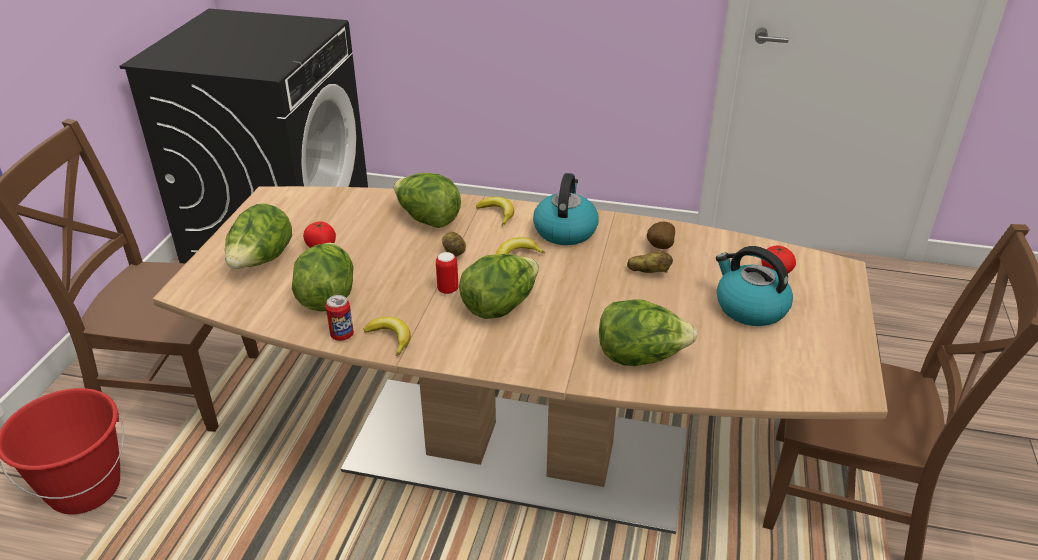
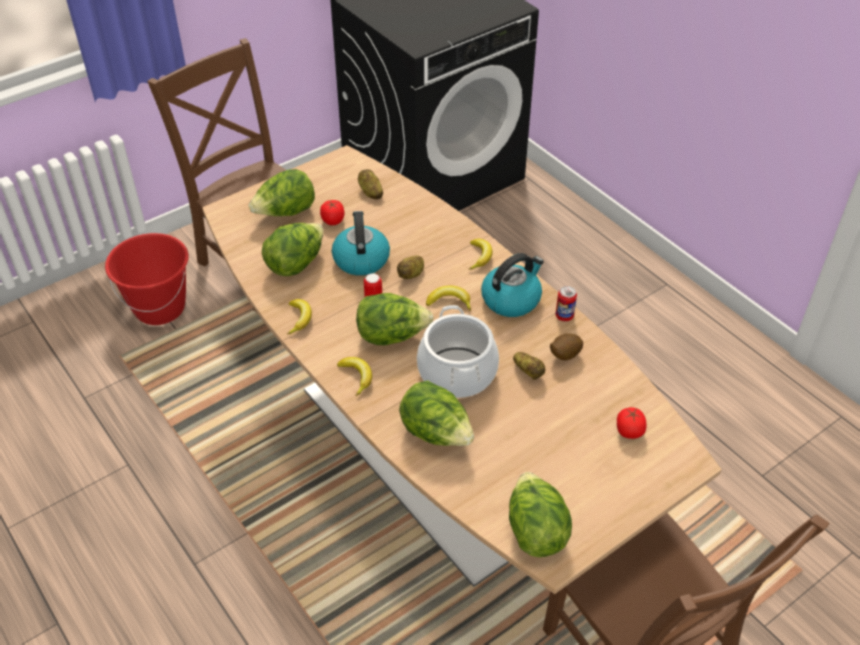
camera: 40 degrees right, 10 degrees up
can [325,295,354,341] -> can moved to [556,286,577,322]
lettuce [394,173,461,228] -> lettuce moved to [509,472,572,557]
kettle [716,246,793,326] -> kettle moved to [332,211,390,276]
none -> banana [337,357,372,396]
none -> potato [358,169,383,199]
none -> cooking pot [417,305,499,398]

